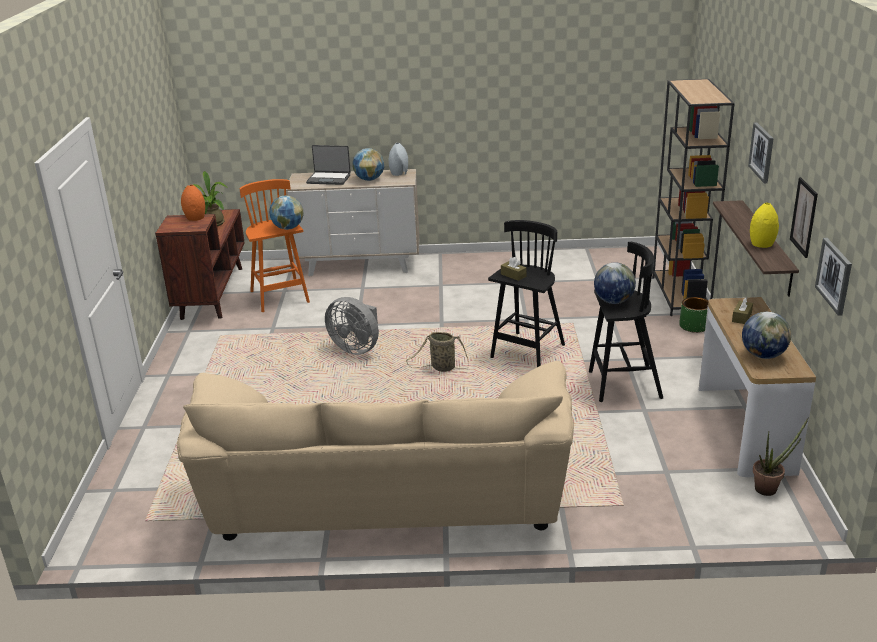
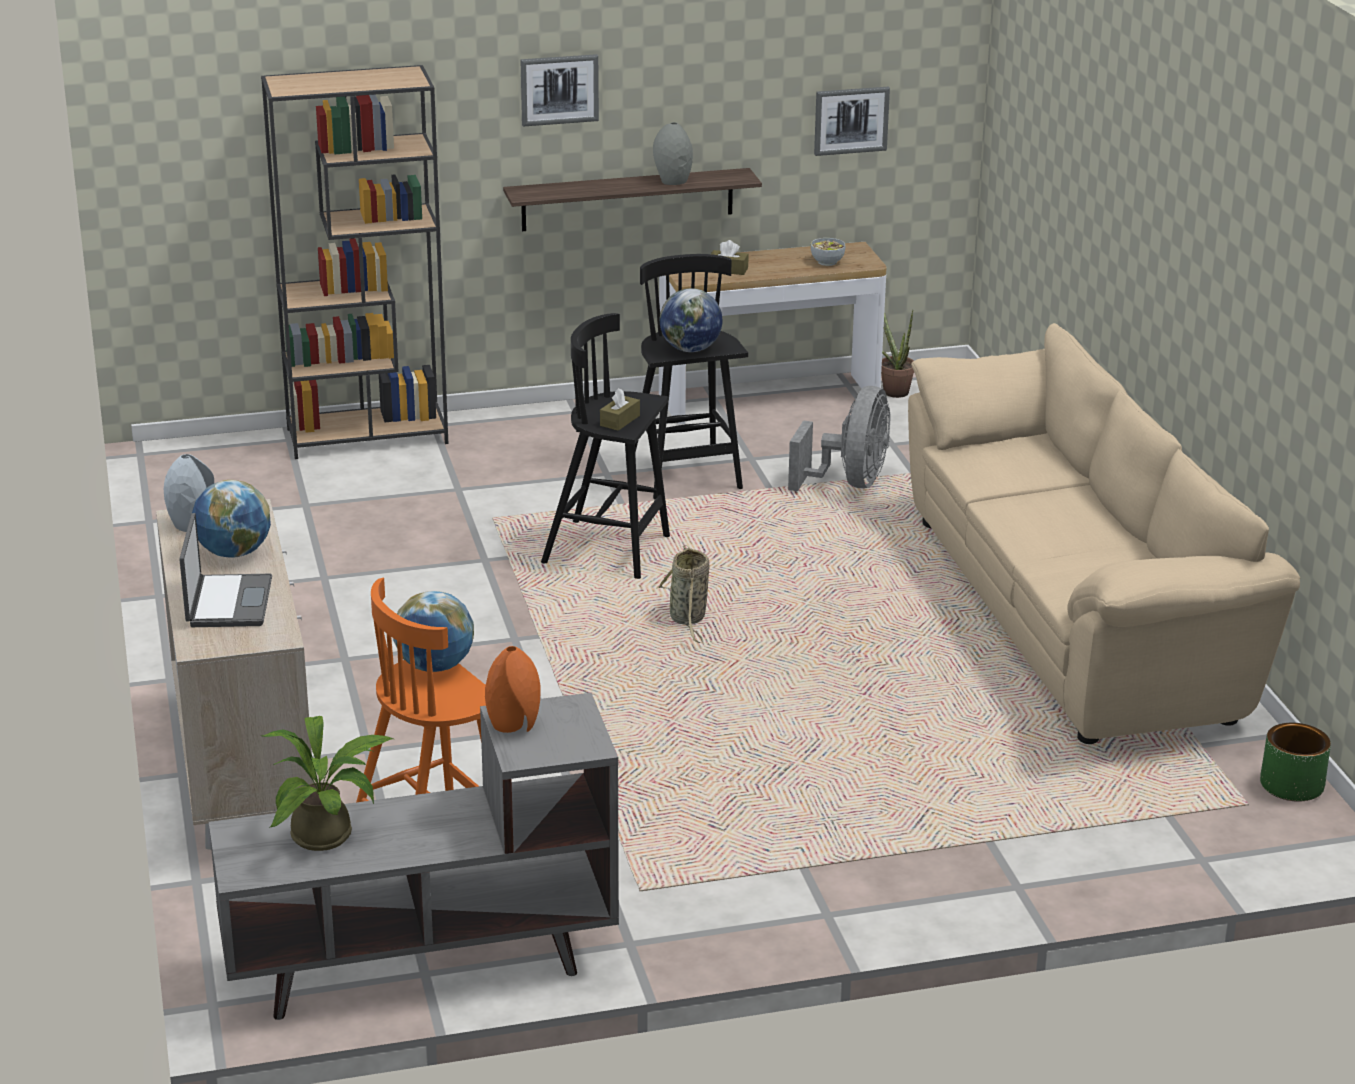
camera: 105 degrees left, 0 degrees up
brown tv stand [155,209,245,320] -> grey tv stand [209,693,619,1020]
grey fan [325,297,379,355] -> grey fan moved to [788,386,890,491]
green planter [679,297,709,333] -> green planter moved to [1260,723,1331,802]
globe [742,312,791,359] -> bowl [811,238,845,266]
yellow vase [750,202,779,248] -> grey vase [653,122,693,185]
picture [790,177,818,258] -> none

